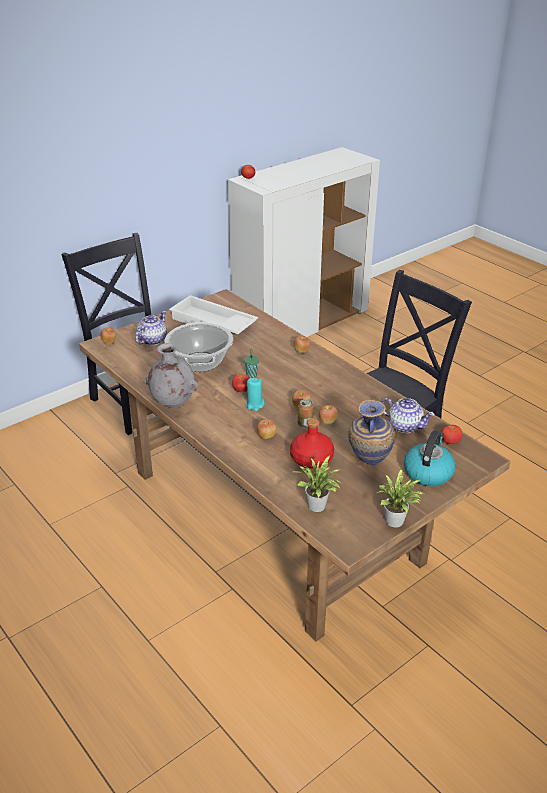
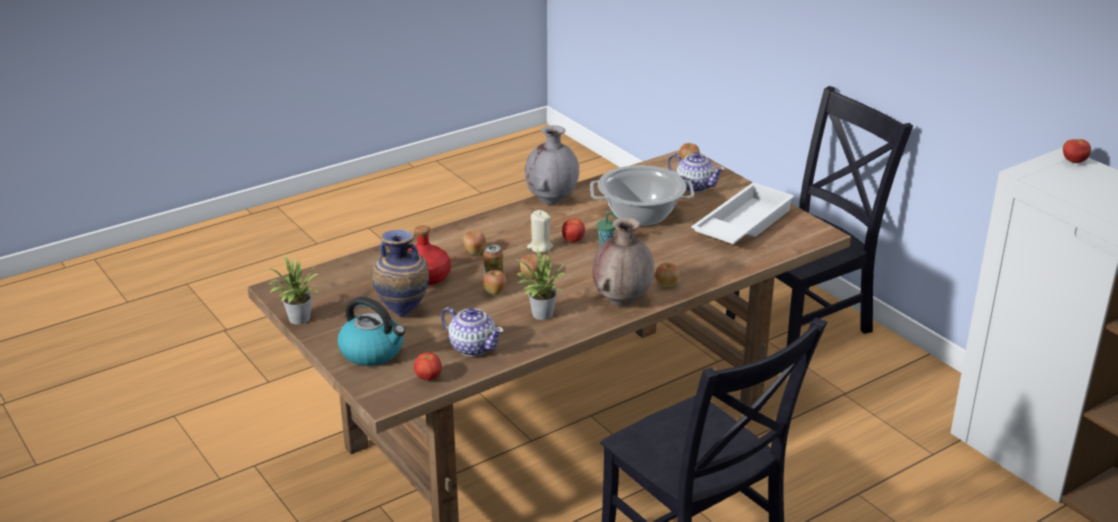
camera: 95 degrees right, 5 degrees down
turquoise candle [246,377,265,411] -> beige candle [527,210,553,253]
potted plant [294,455,341,512] -> potted plant moved to [514,248,565,320]
teapot [381,398,435,433] -> teapot turned 90 degrees counterclockwise [441,307,504,356]
none -> brown vase [592,217,654,306]

